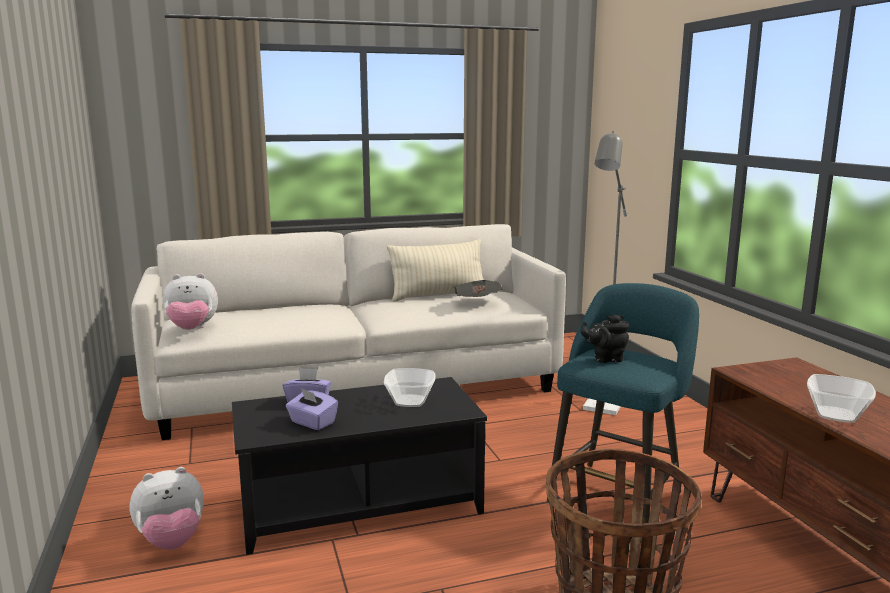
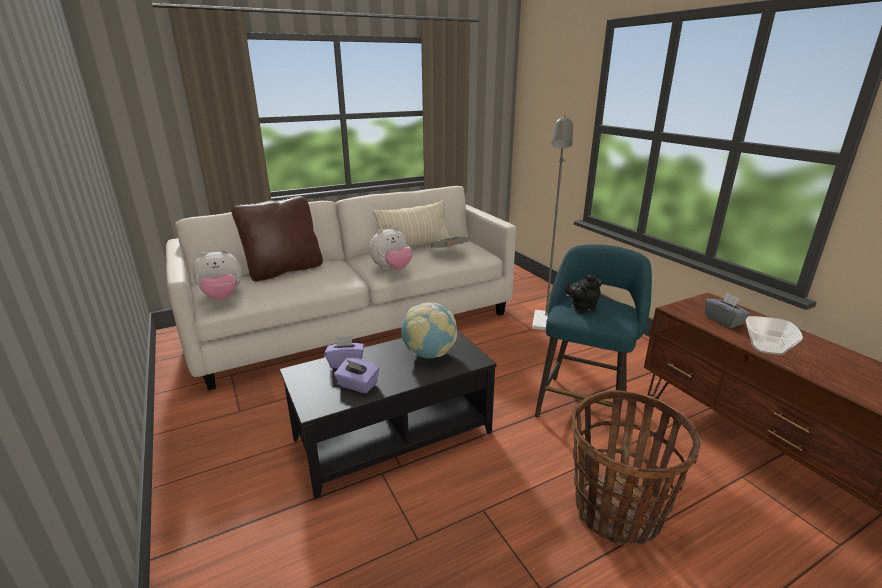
camera: 10 degrees left, 10 degrees up
plush toy [130,467,204,550] -> plush toy moved to [369,227,413,270]
bowl [384,368,436,407] -> globe [402,302,457,358]
none -> brown pillow [231,196,323,282]
none -> grey tissue box [705,293,750,328]

